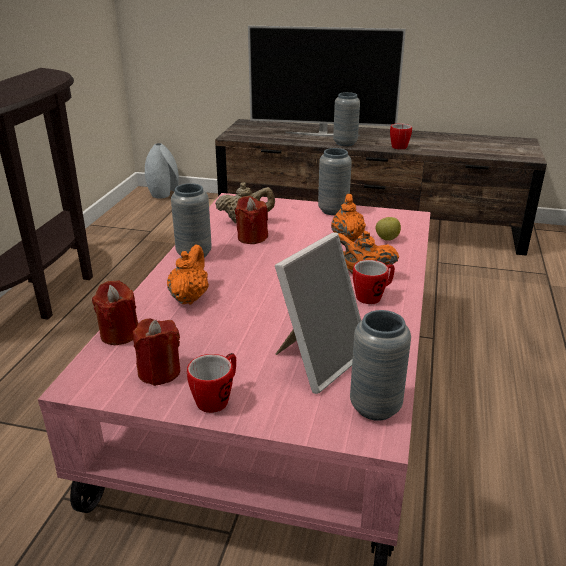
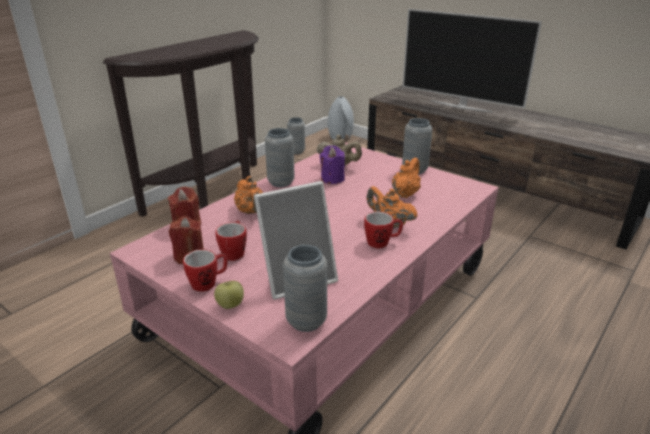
camera: 25 degrees right, 0 degrees up
orange teapot [167,245,209,305] -> orange teapot turned 120 degrees clockwise [234,176,263,214]
red candle [235,196,268,244] -> purple candle [320,145,345,184]
grey vase [333,92,360,146] -> grey vase moved to [287,117,305,154]
apple [376,217,401,241] -> apple moved to [214,281,244,309]
mug [390,123,412,150] -> mug moved to [216,220,247,261]

